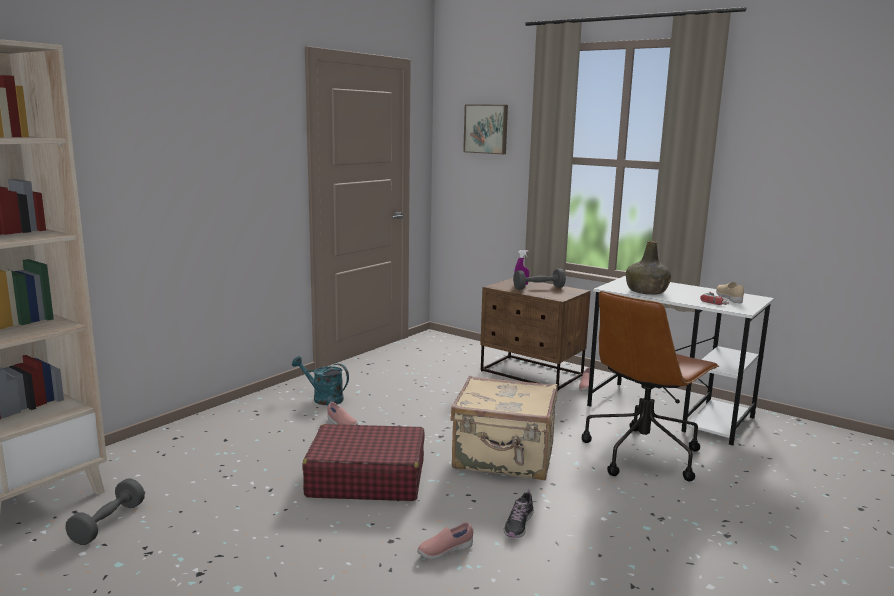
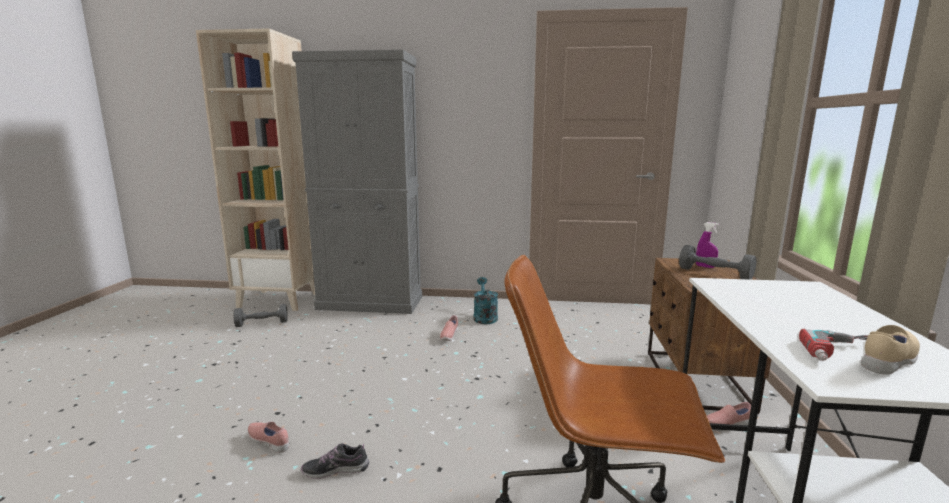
camera: 60 degrees right, 0 degrees up
red suitcase [303,424,425,501] -> none
beige suitcase [451,376,558,480] -> none
picture [463,104,508,154] -> none
green bottle [626,241,671,295] -> none
none -> grey cabinet [292,50,422,314]

